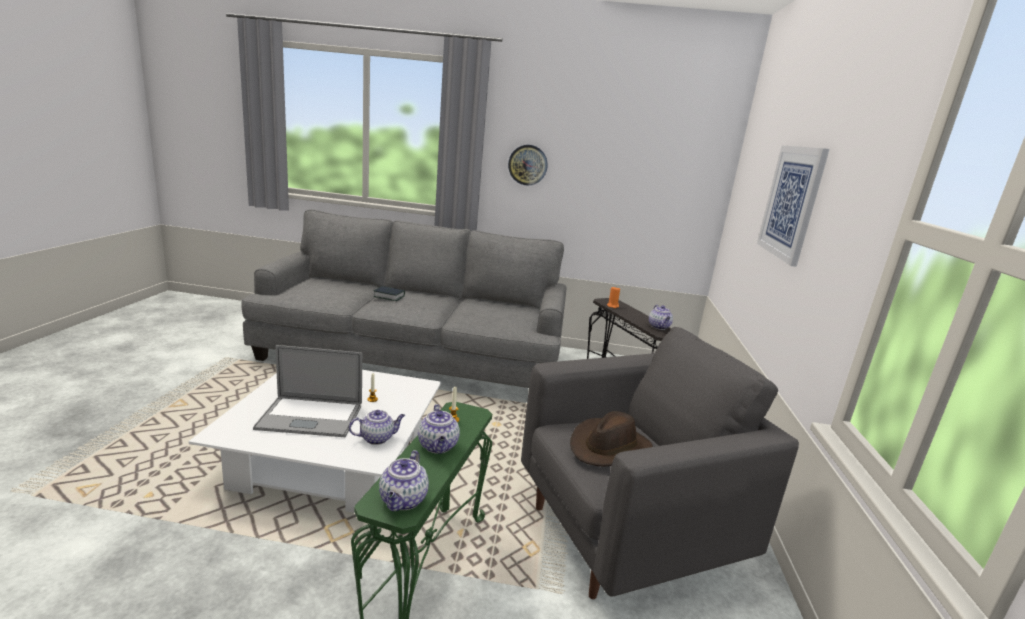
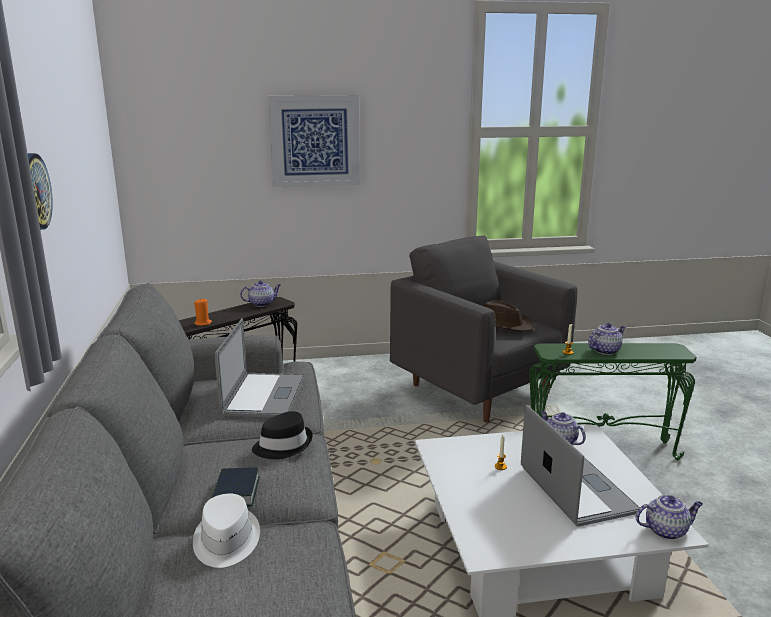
camera: 105 degrees left, 0 degrees up
teapot [379,450,429,511] -> teapot moved to [636,495,703,540]
none -> white hat [193,494,260,568]
none -> laptop [215,318,304,418]
none -> black hat [252,411,313,459]

